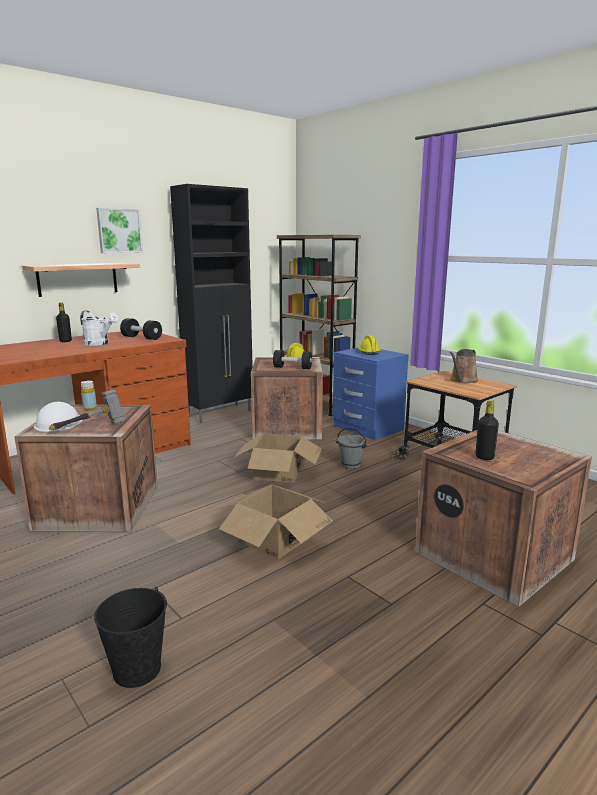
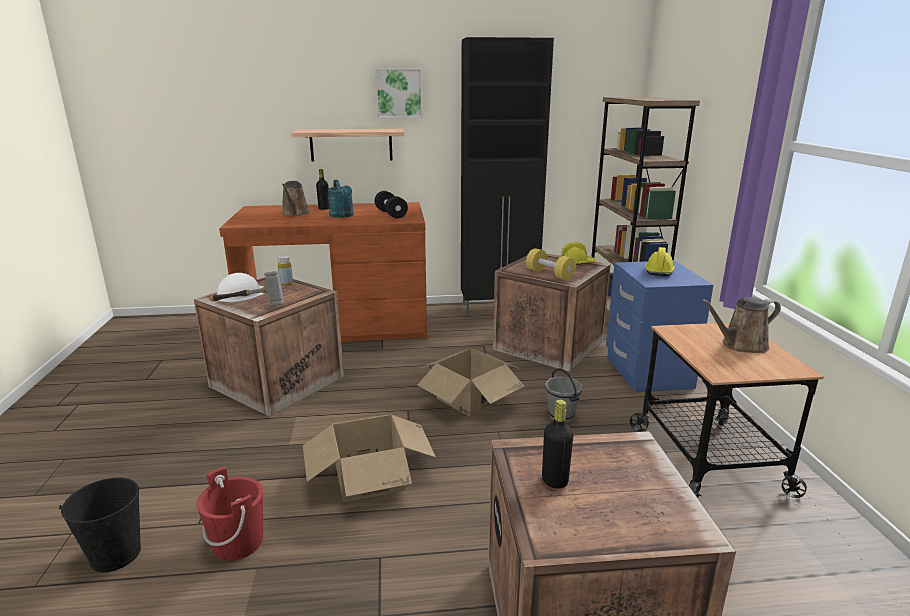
camera: 35 degrees right, 5 degrees up
white watering can [80,310,119,346] -> turquoise watering can [327,180,354,218]
black dumbbell [273,350,312,369] -> yellow dumbbell [526,248,576,280]
none -> red bucket [197,466,263,561]
none -> brown watering can [281,181,310,216]

